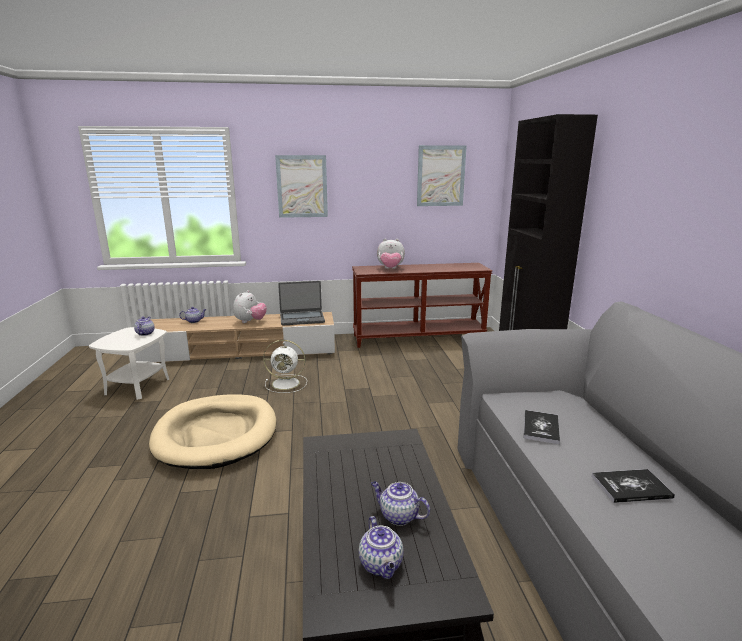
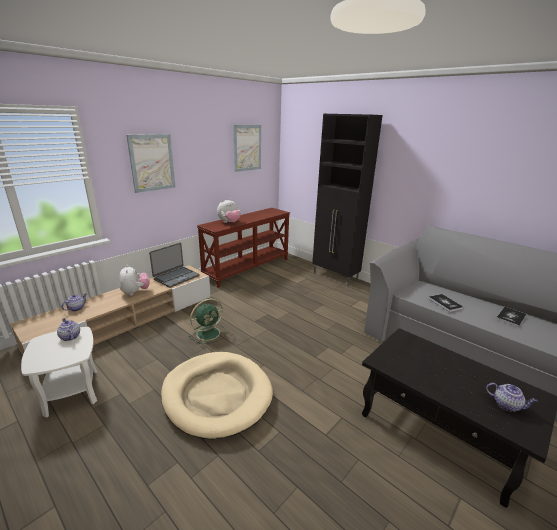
camera: 40 degrees left, 5 degrees up
white fan [263,340,307,393] -> green fan [189,299,226,344]
teapot [371,481,430,526] -> none

